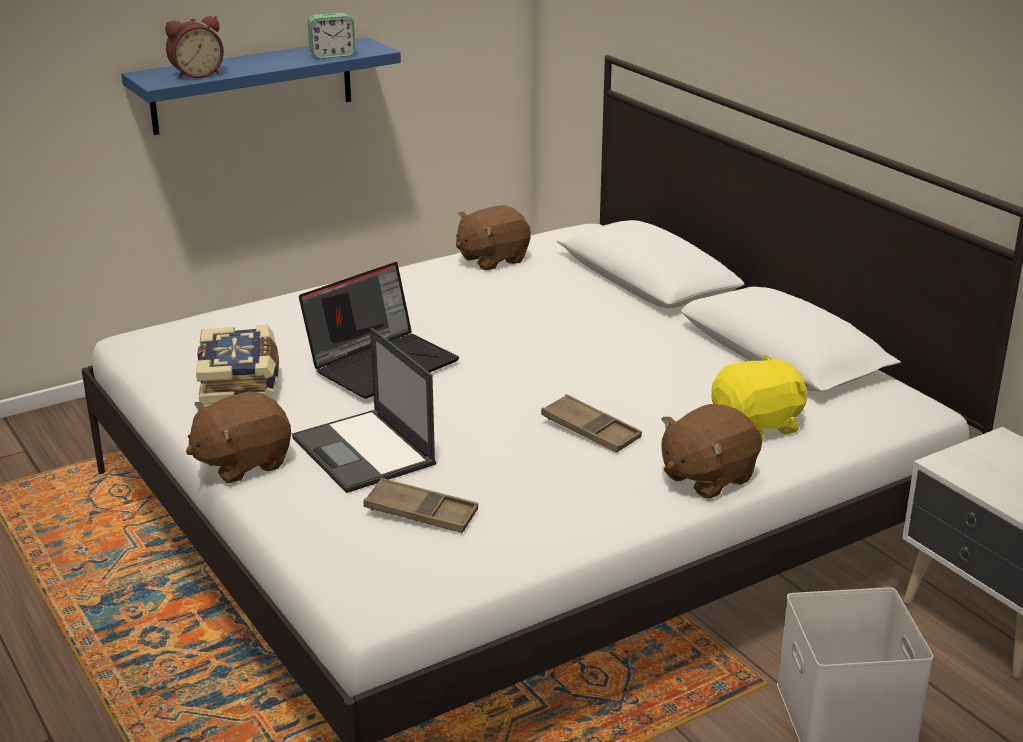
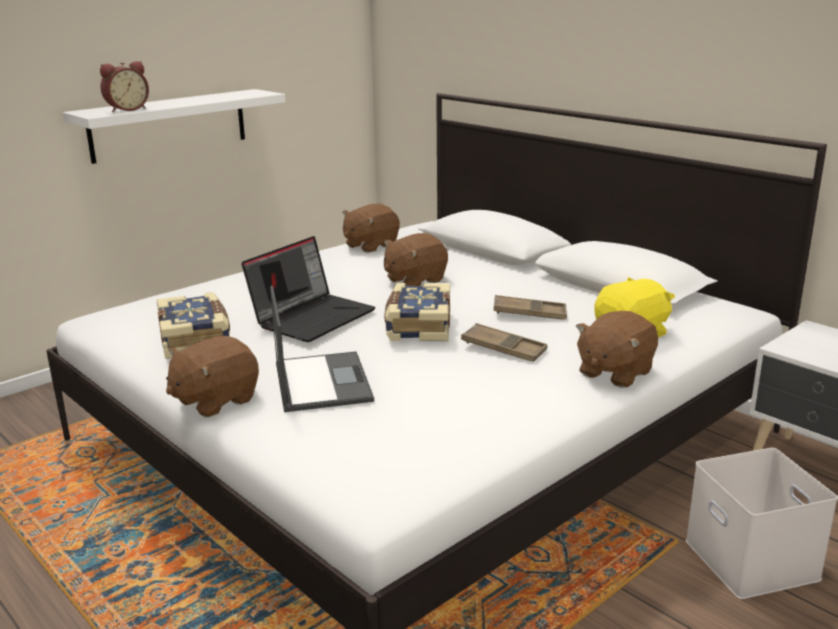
camera: 10 degrees left, 5 degrees down
blue shelf [121,37,401,135] -> white shelf [63,89,286,164]
laptop [292,328,436,493] -> laptop turned 150 degrees counterclockwise [270,285,374,412]
alarm clock [307,13,355,59] -> none
brown tray [364,478,478,533] -> brown tray moved to [493,295,567,320]
none -> brown plush toy [384,233,448,286]
none -> book [384,283,450,341]

